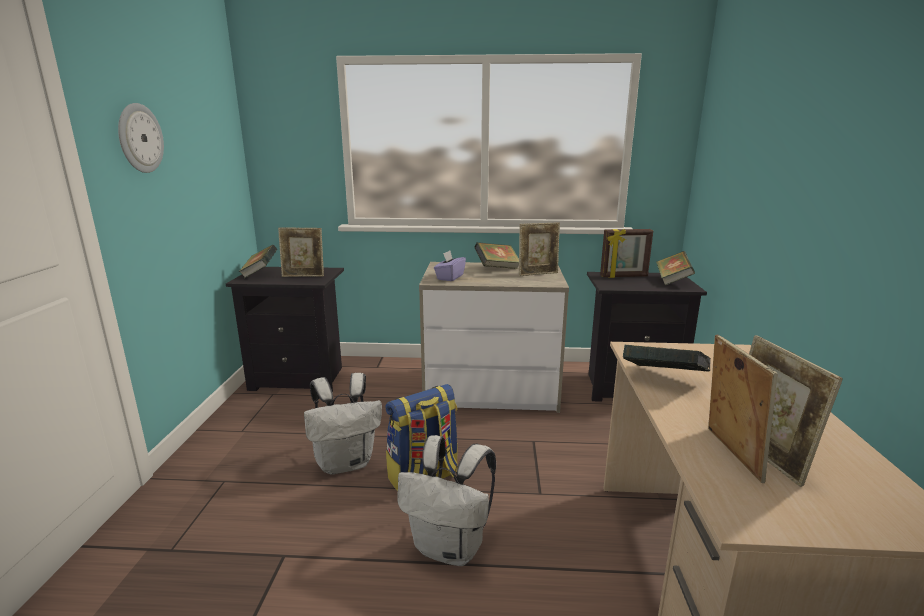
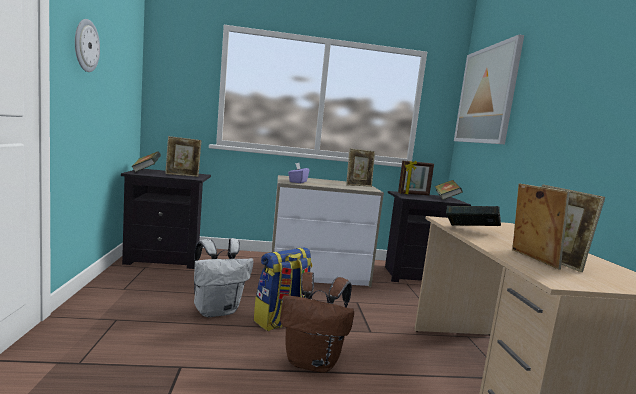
camera: 10 degrees left, 10 degrees down
white backpack [397,435,496,566] -> brown backpack [280,272,354,373]
book [474,242,519,269] -> none
none -> picture [454,35,524,144]

